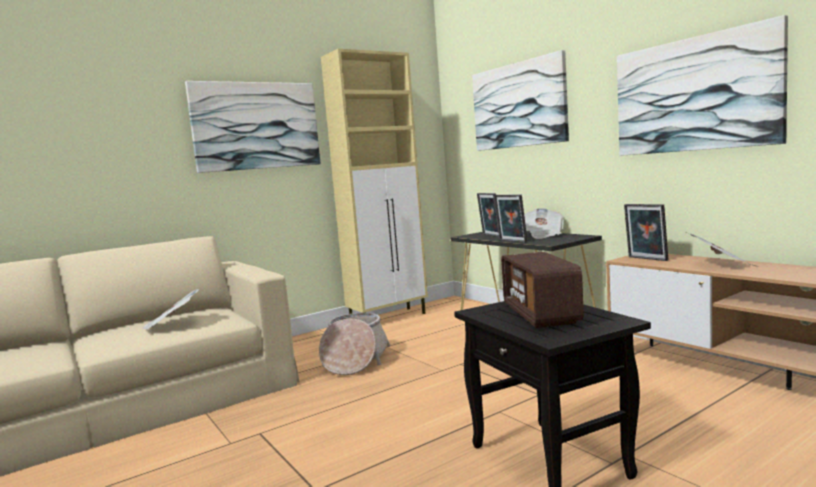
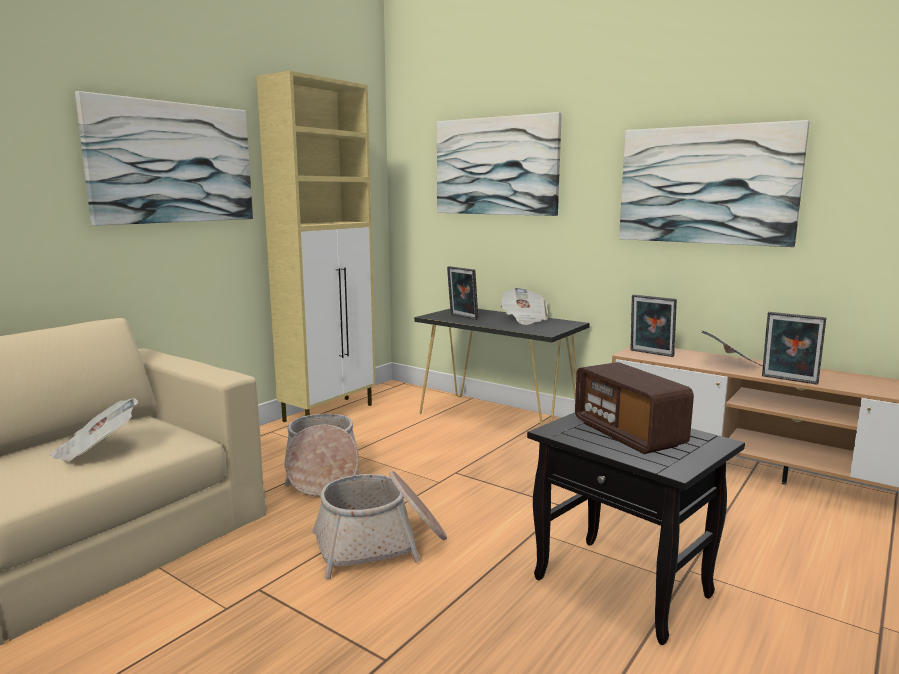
camera: 20 degrees left, 5 degrees up
picture frame [494,195,528,243] -> picture frame moved to [762,312,826,385]
none -> basket [312,471,447,579]

